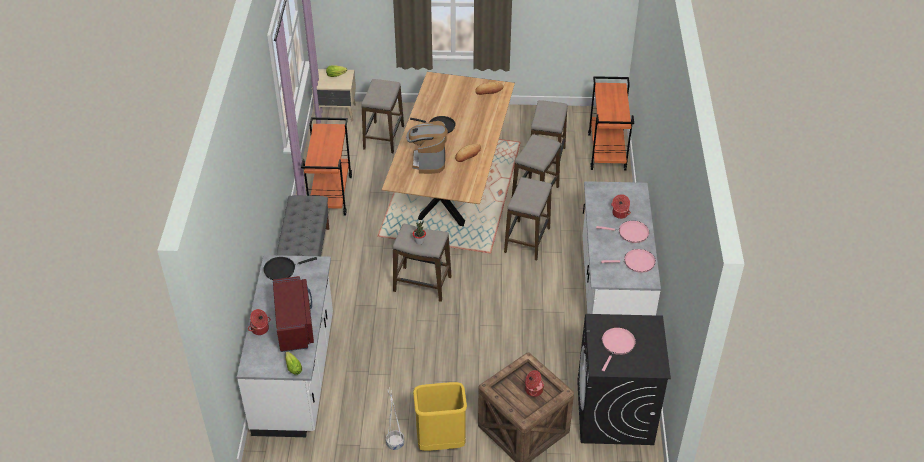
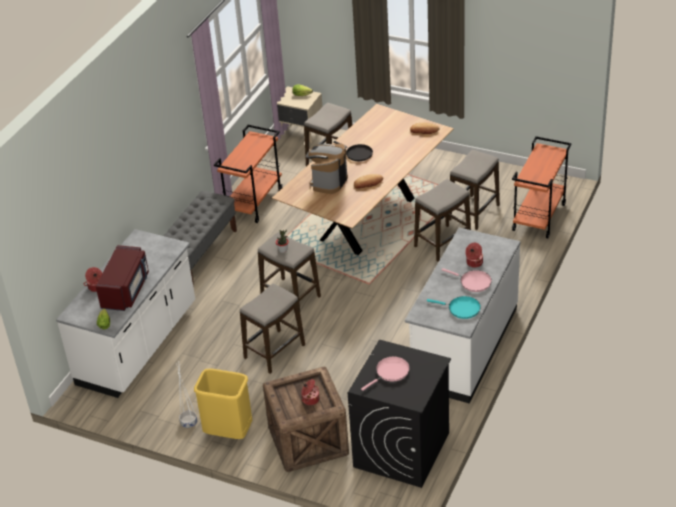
camera: 25 degrees right, 5 degrees down
black frying pan [263,257,317,280] -> none
stool [504,177,552,260] -> stool moved to [240,284,305,374]
pink frying pan [601,249,656,273] -> turquoise frying pan [427,296,481,319]

